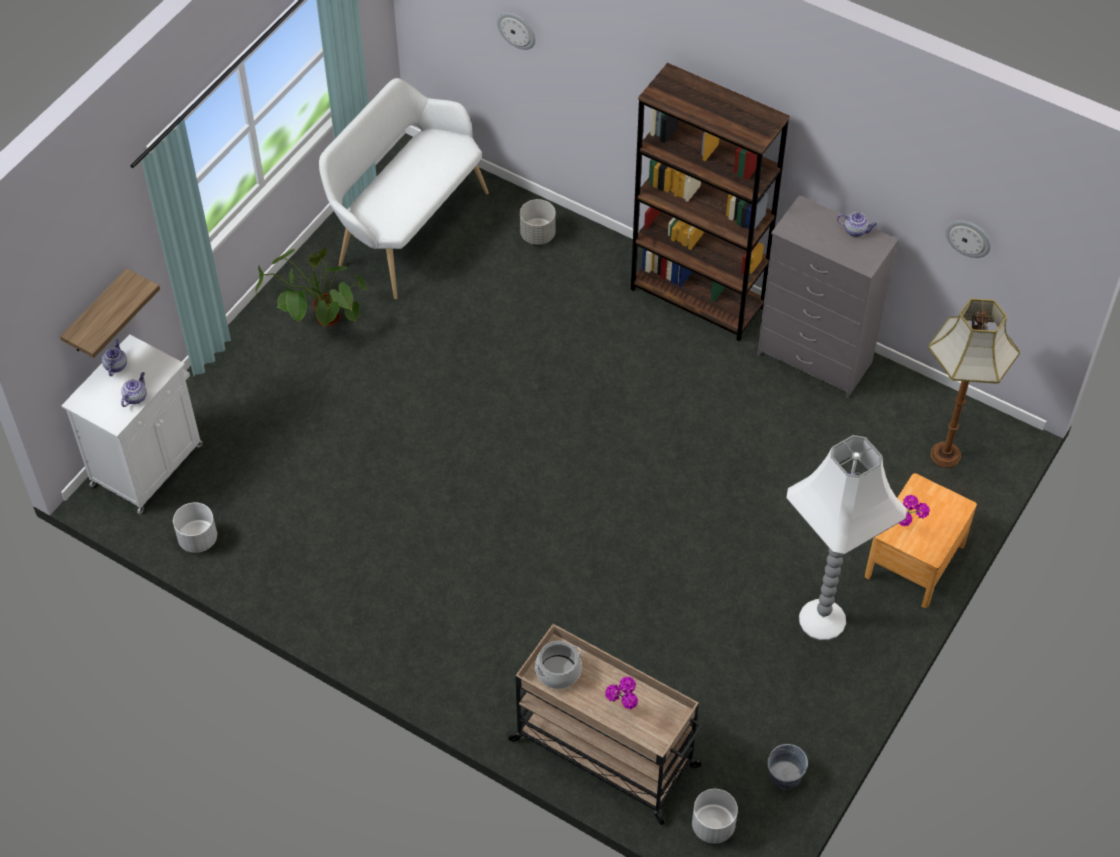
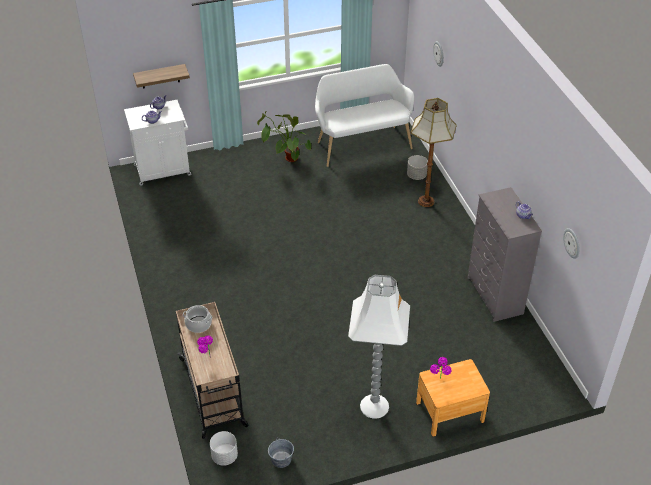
camera: 40 degrees right, 10 degrees down
white planter [173,502,217,553] -> none
brown bookcase [631,63,790,342] -> none
floor lamp [928,298,1020,468] -> floor lamp moved to [411,98,457,207]

